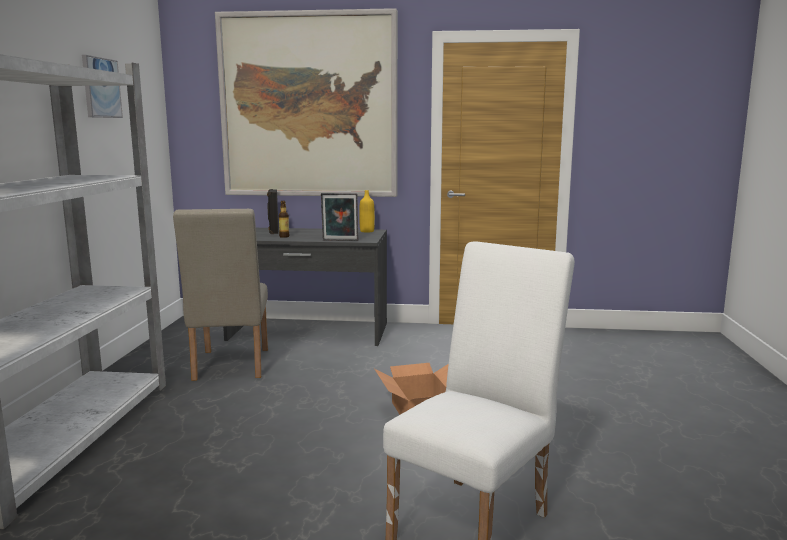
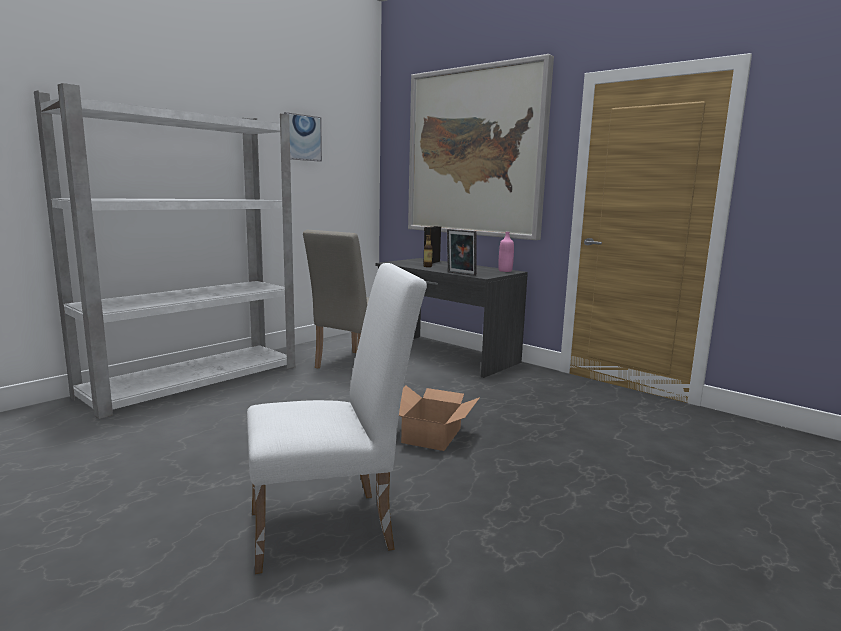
camera: 35 degrees right, 0 degrees up
yellow bottle [359,190,375,232] -> pink bottle [498,232,514,272]

